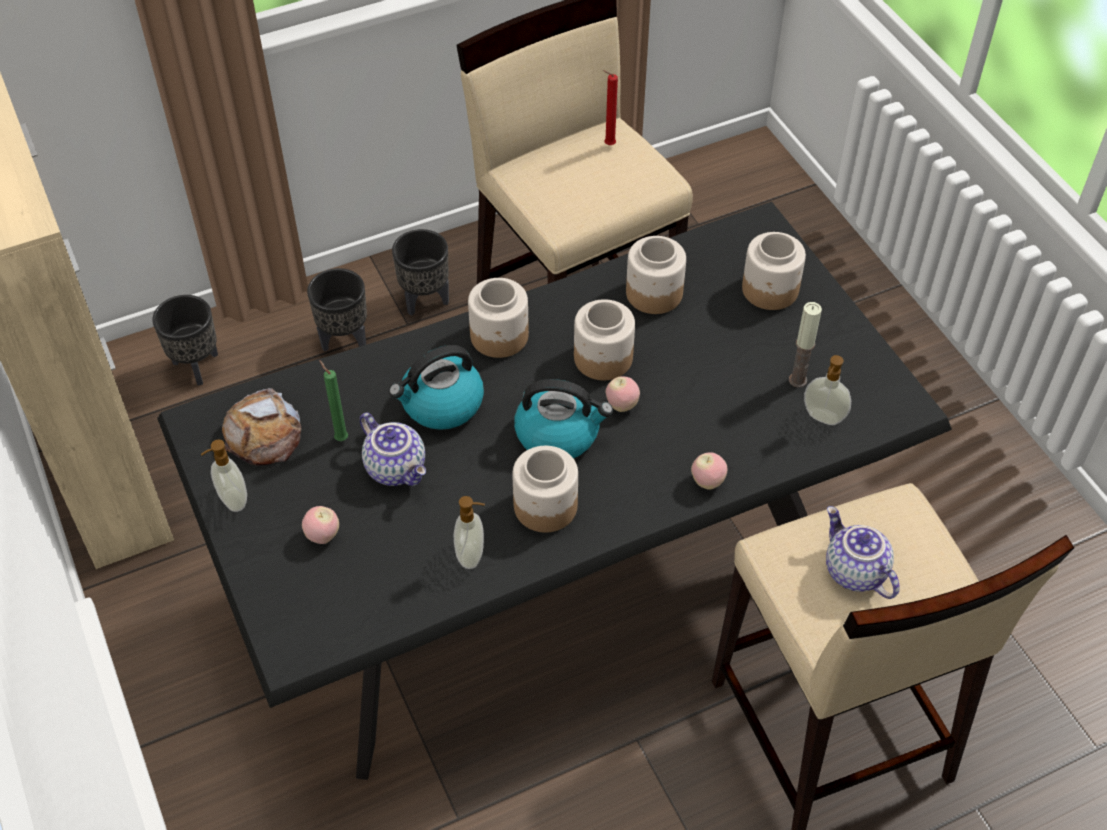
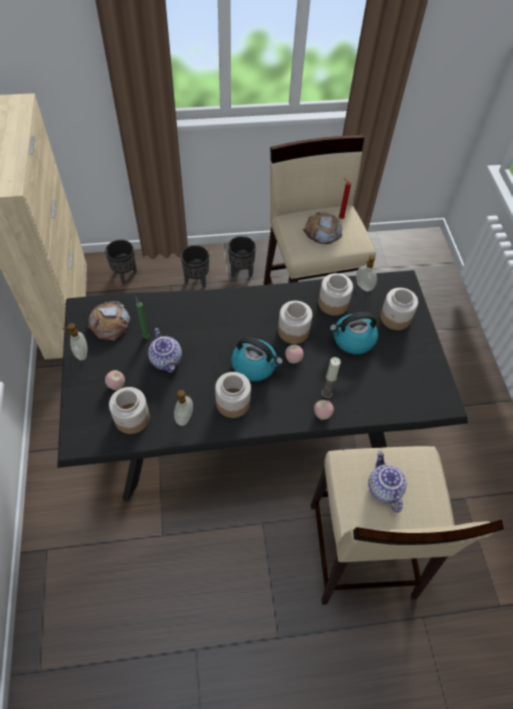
camera: 15 degrees right, 5 degrees up
kettle [389,345,484,430] -> kettle moved to [330,312,378,354]
jar [468,278,529,358] -> jar moved to [109,387,150,434]
candle [789,302,822,388] -> candle moved to [322,357,341,398]
soap dispenser [804,355,851,425] -> soap dispenser moved to [356,255,377,291]
none -> bread [303,213,342,244]

